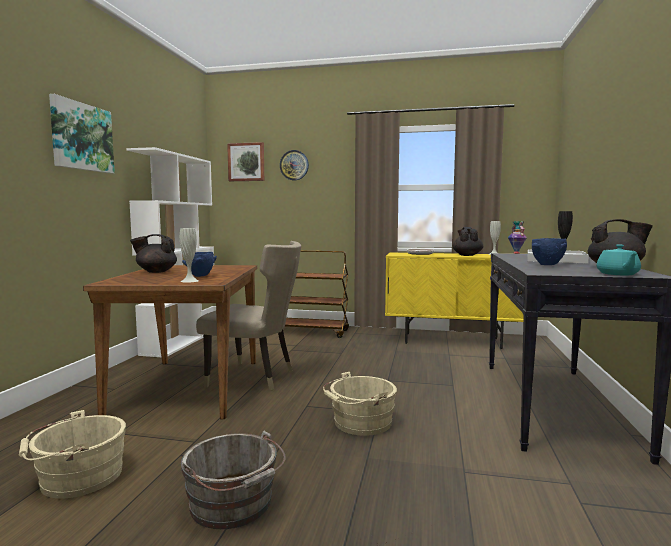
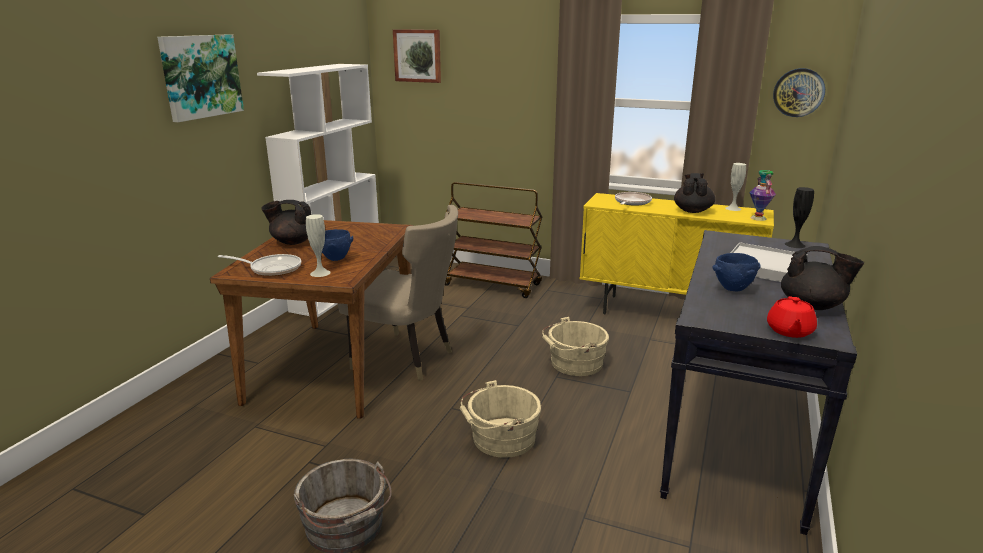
camera: 10 degrees right, 15 degrees up
beige bucket [19,410,126,498] -> beige bucket moved to [542,317,609,376]
wall clock [280,150,309,180] -> wall clock moved to [773,68,825,117]
turquoise teapot [597,245,641,275] -> red teapot [767,296,817,338]
none -> frying pan [218,254,301,276]

